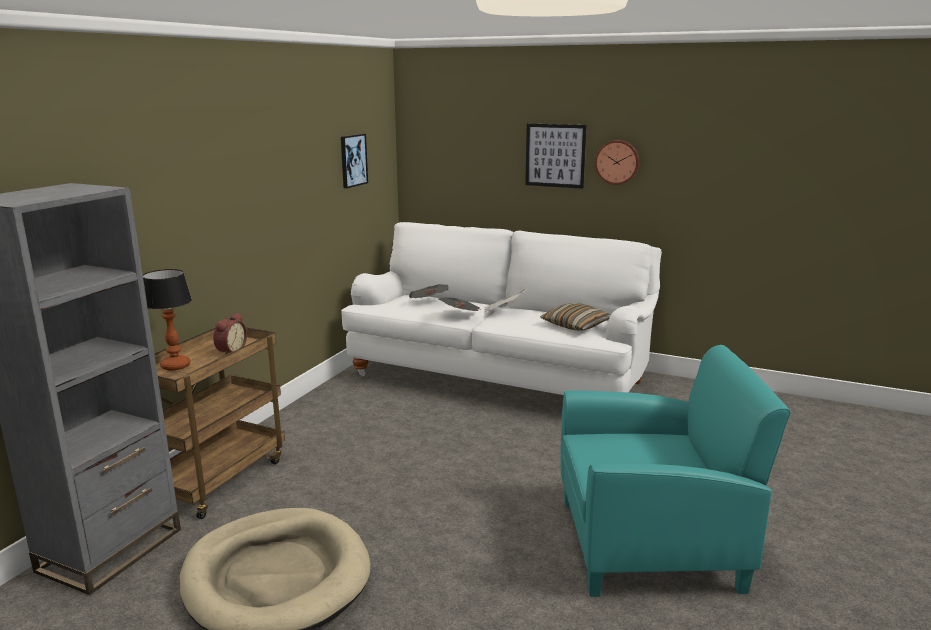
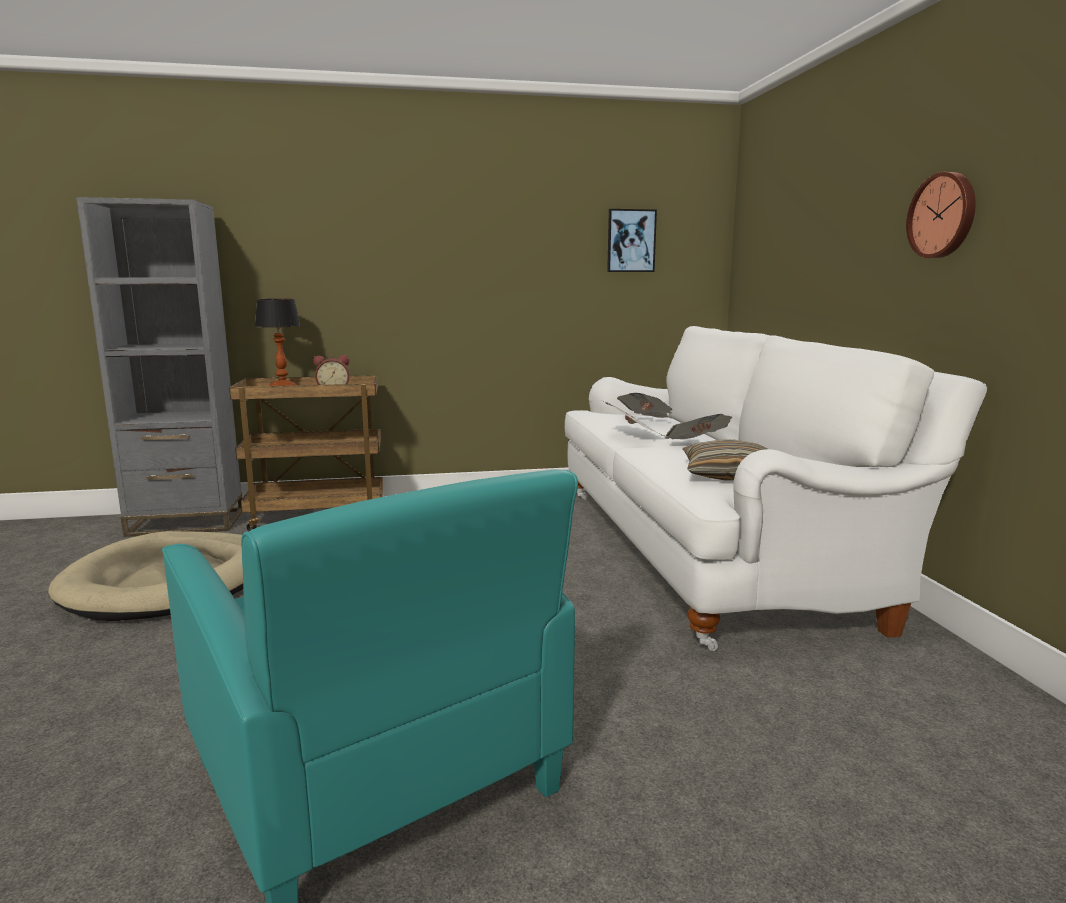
camera: 55 degrees right, 5 degrees down
picture [525,124,587,189] -> none

